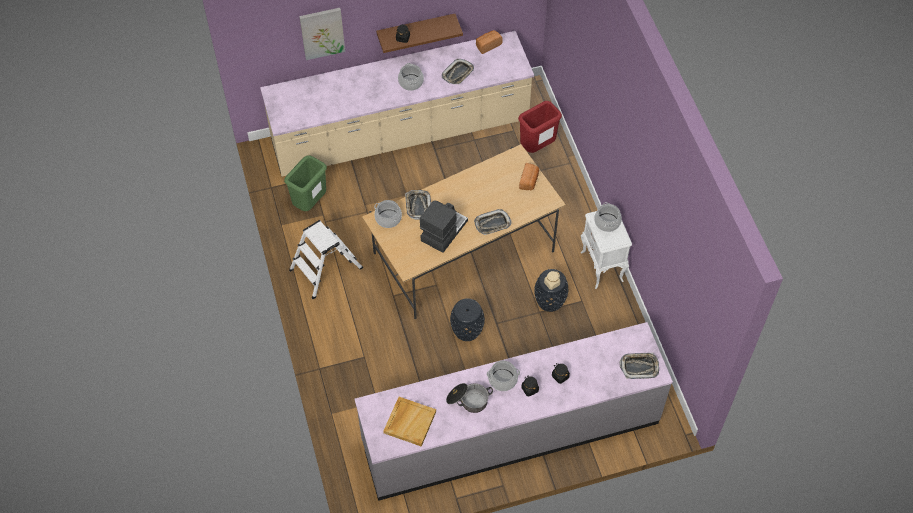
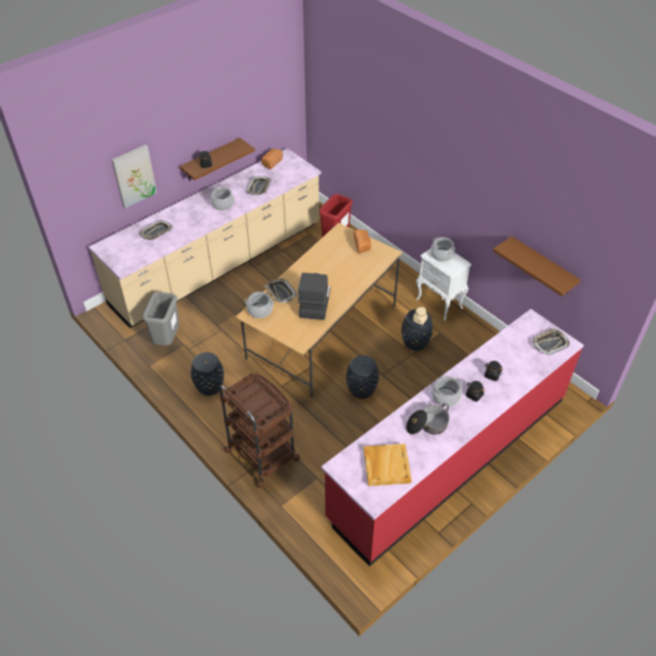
camera: 25 degrees left, 10 degrees down
green trash can [284,155,327,211] -> grey trash can [142,292,179,346]
white step ladder [289,220,363,299] -> black stool [191,352,224,396]
grey counter [355,322,673,501] -> red counter [321,309,584,567]
tray [474,209,512,235] -> tray moved to [140,220,172,240]
none -> brown cart [219,372,300,488]
none -> brown shelf [493,236,581,296]

